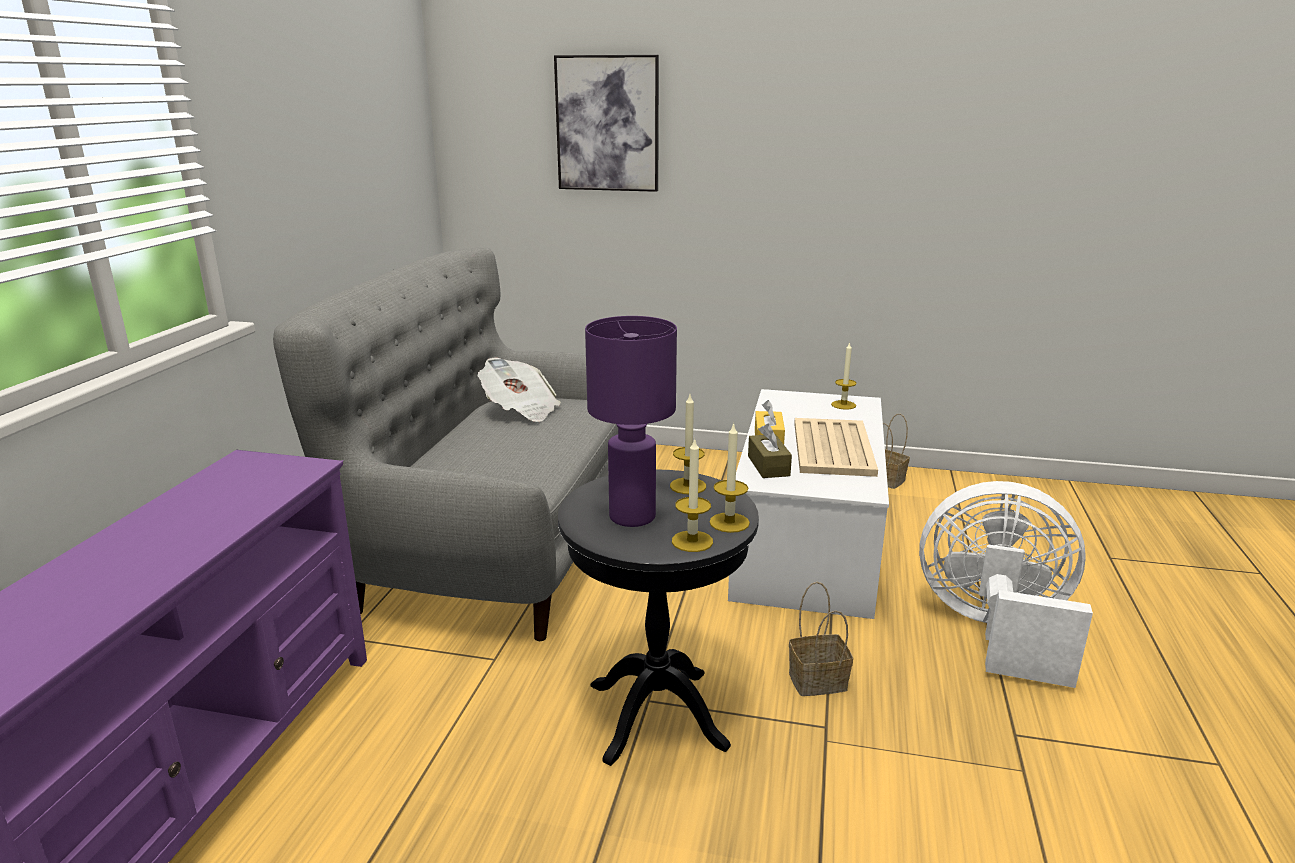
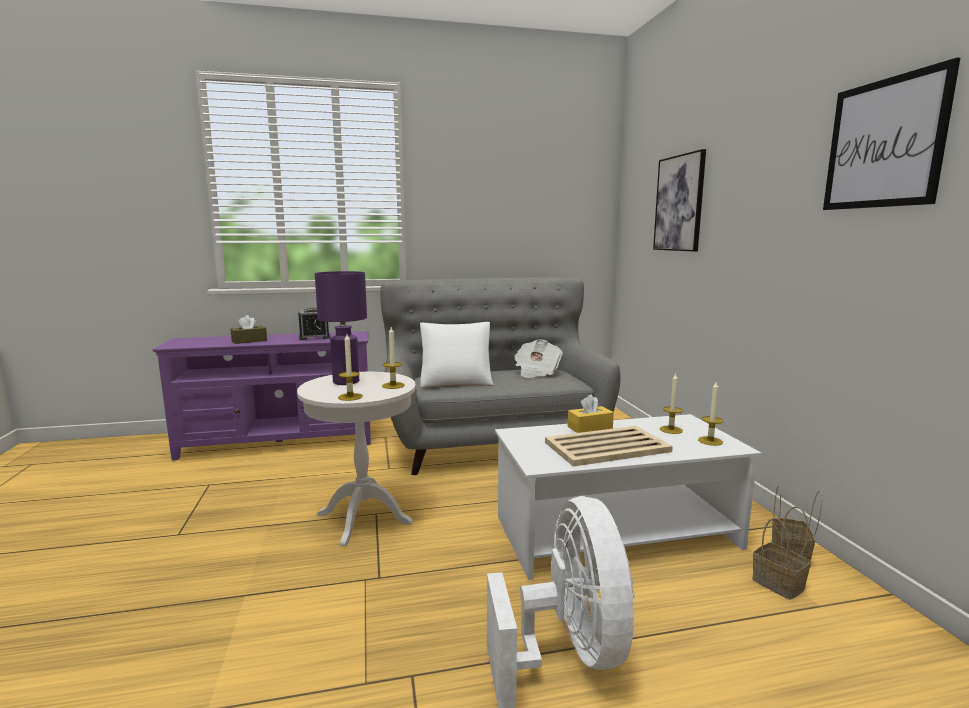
camera: 65 degrees right, 10 degrees down
black side table [558,469,759,766] -> white side table [297,372,416,546]
candle [672,437,713,552] -> candle moved to [660,373,683,434]
brown tissue box [748,424,792,478] -> brown tissue box moved to [230,315,267,344]
basket [789,582,853,696] -> basket moved to [752,506,811,600]
none -> alarm clock [298,308,330,340]
none -> white pillow [420,322,493,388]
none -> picture [823,58,960,210]

